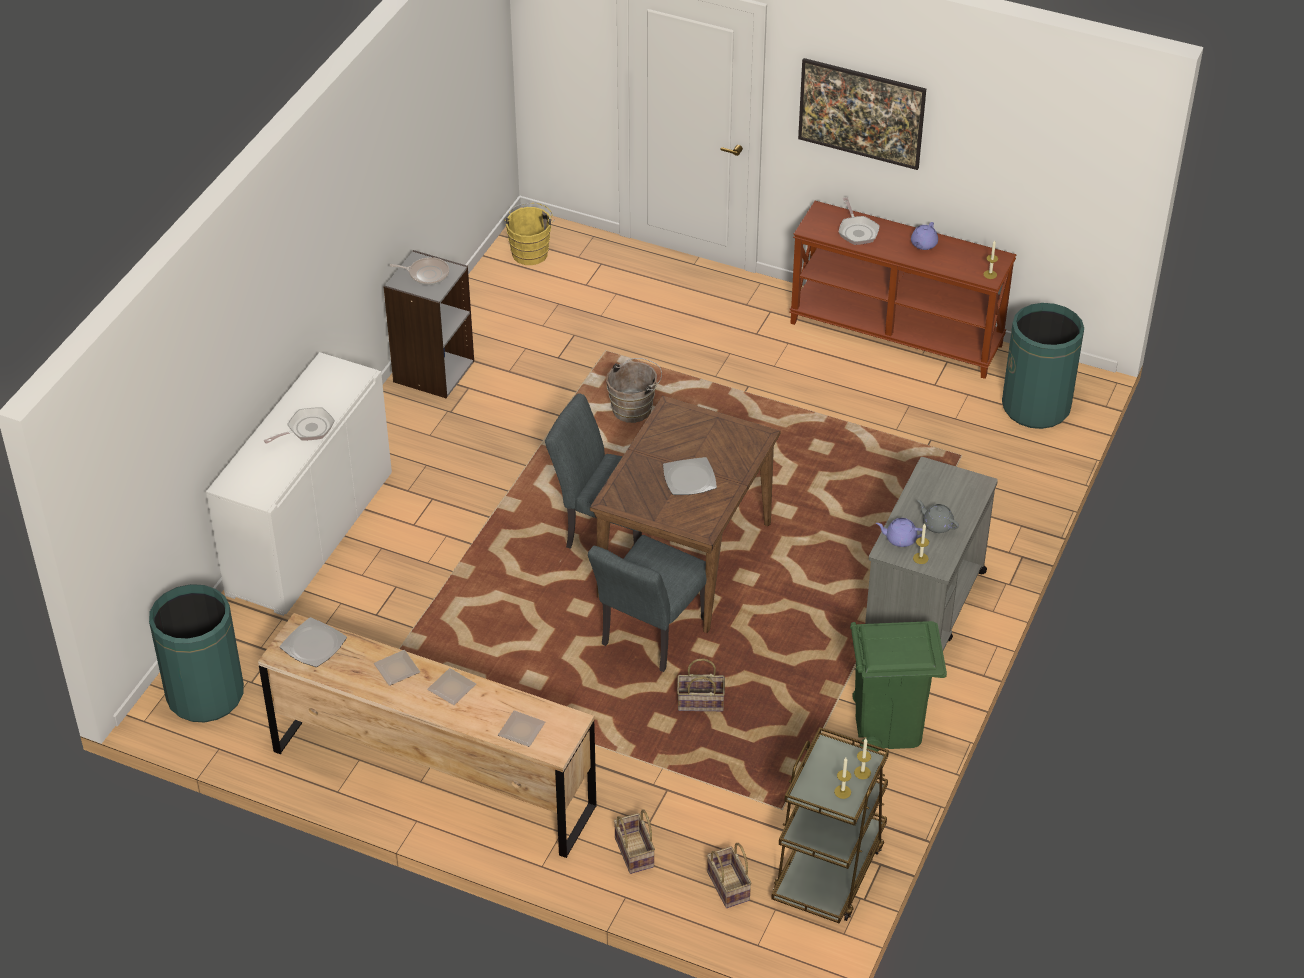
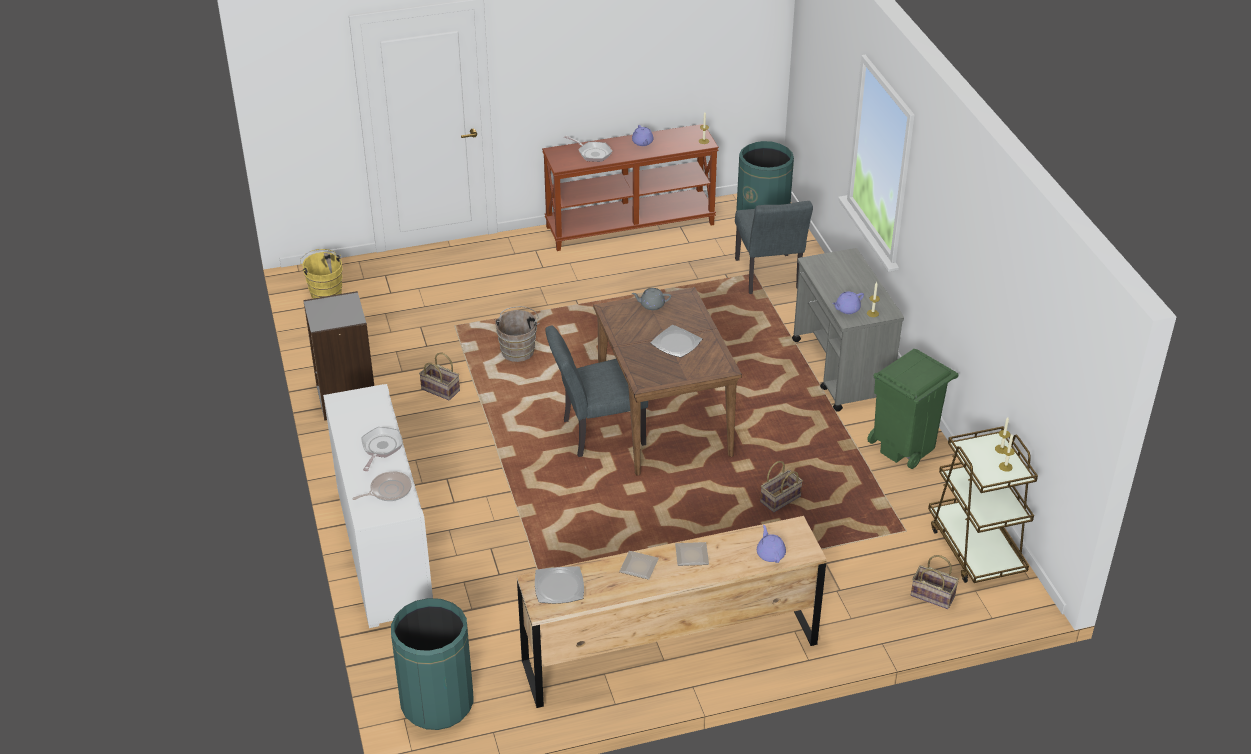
camera: 40 degrees left, 5 degrees down
frying pan [389,257,449,285] -> frying pan moved to [352,471,412,501]
plate [498,710,545,747] -> purple teapot [757,525,786,563]
grey chair [588,535,706,672] -> grey chair moved to [735,201,813,294]
basket [614,809,655,874] -> basket moved to [419,353,460,400]
picture [798,58,926,170] -> none
grey teapot [917,500,959,533] -> grey teapot moved to [632,288,671,310]

